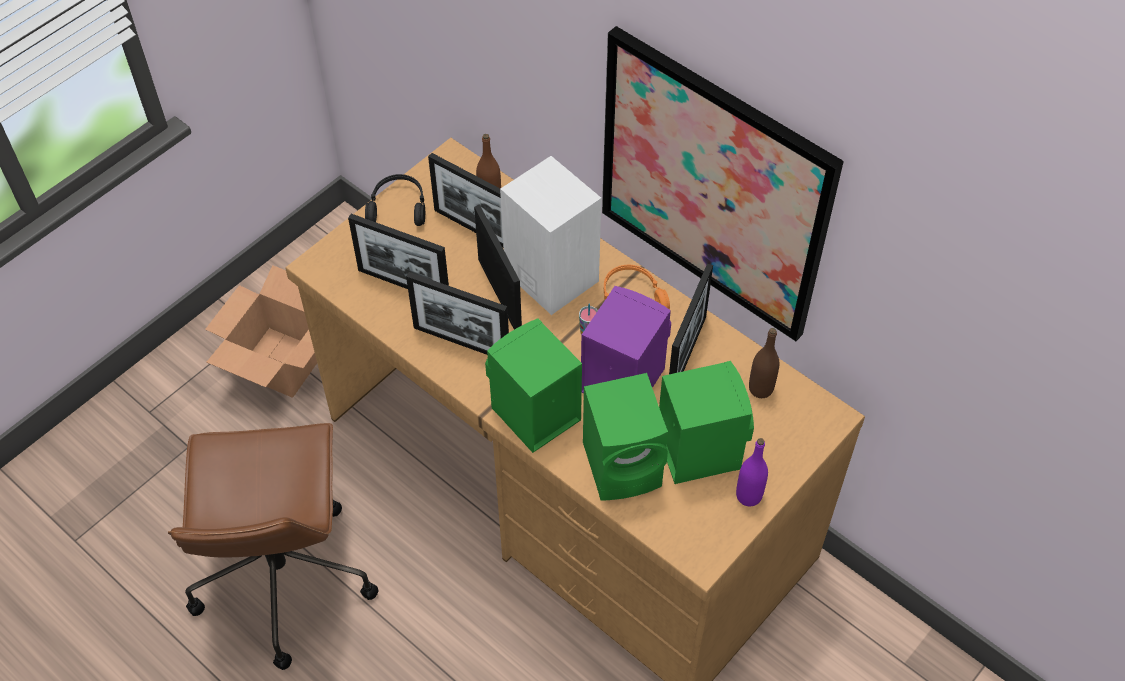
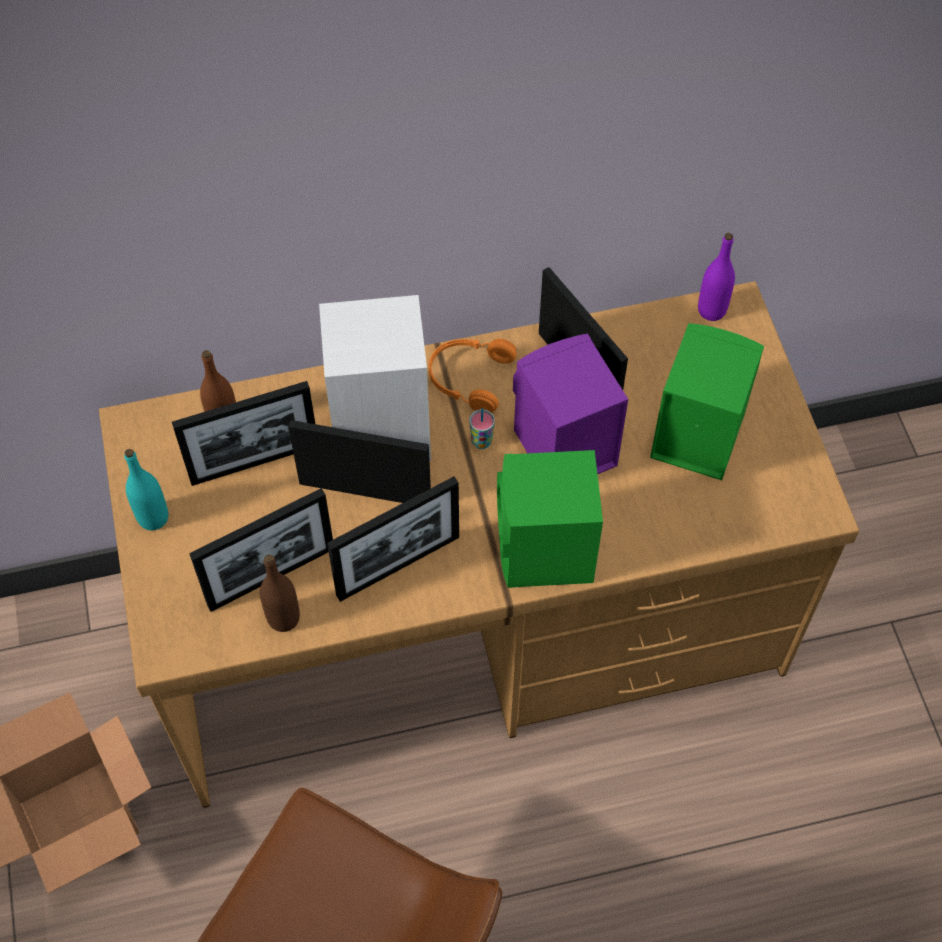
camera: 55 degrees left, 5 degrees up
black headphones [365,174,425,226] -> turquoise bottle [124,449,168,530]
green speaker [583,373,668,501] -> none
picture [602,26,844,342] -> none
purple bottle [736,438,768,506] -> purple bottle moved to [698,233,735,321]
brown bottle [749,328,779,398] -> brown bottle moved to [260,554,300,632]

